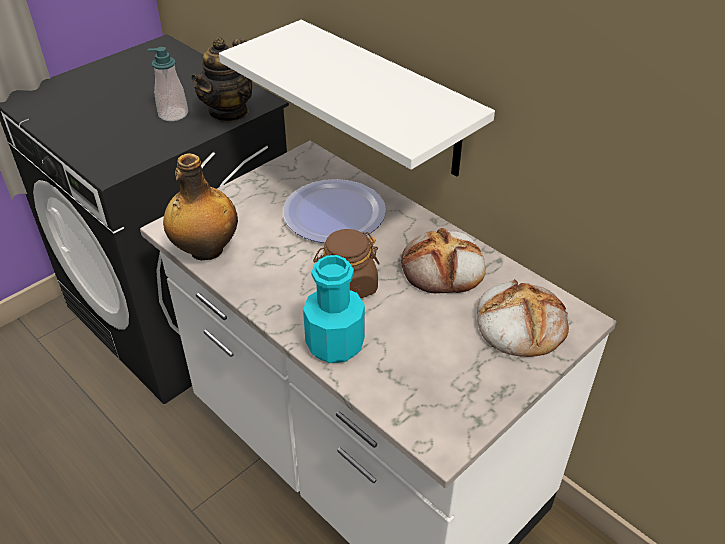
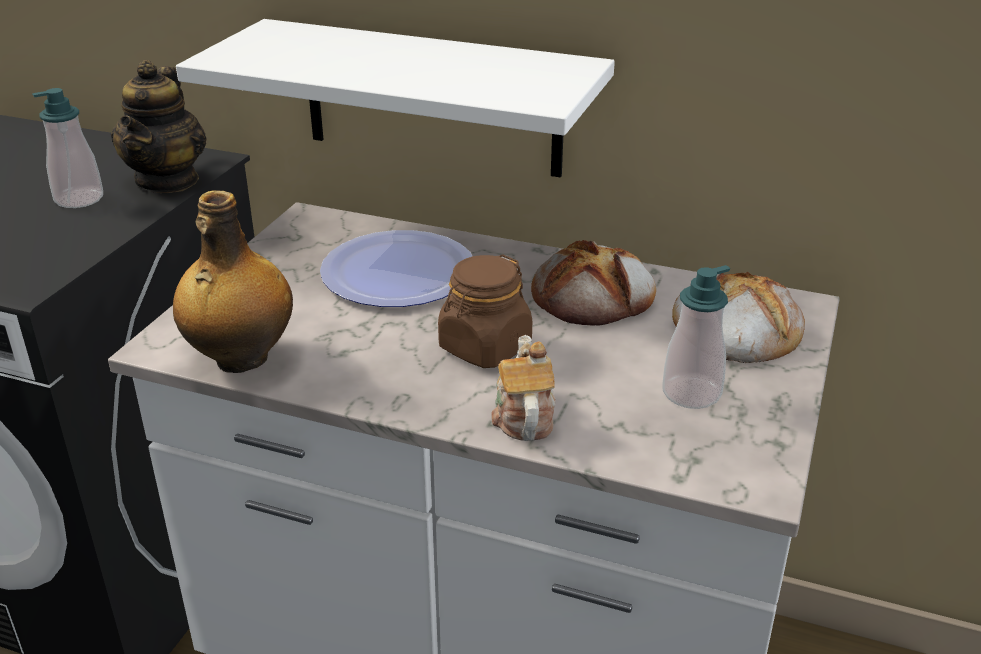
camera: 25 degrees left, 10 degrees down
turquoise bottle [303,255,365,363] -> teapot [491,335,555,441]
none -> soap dispenser [663,265,730,409]

